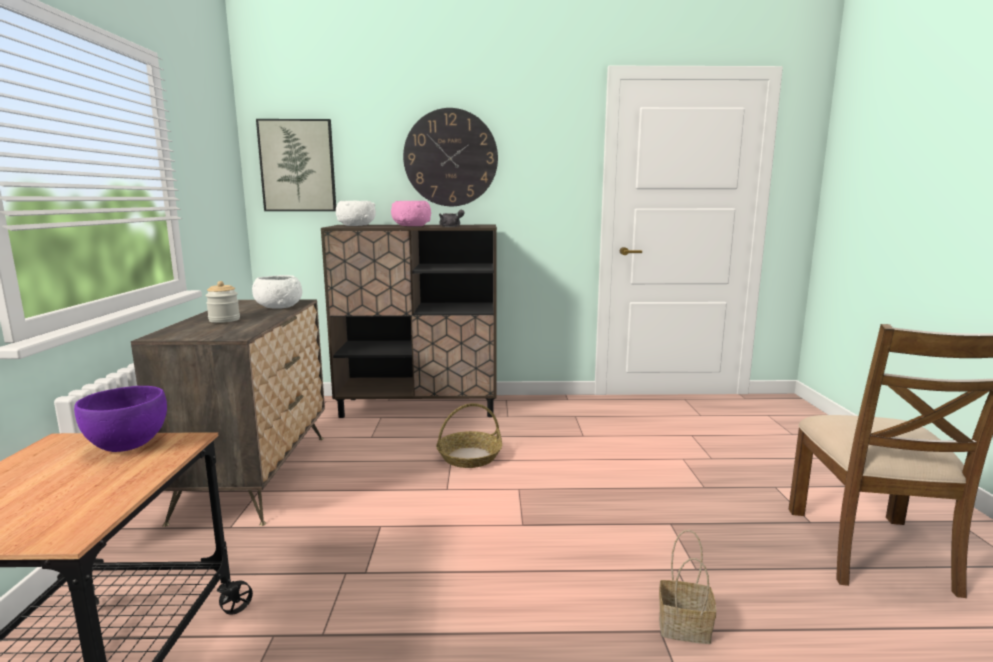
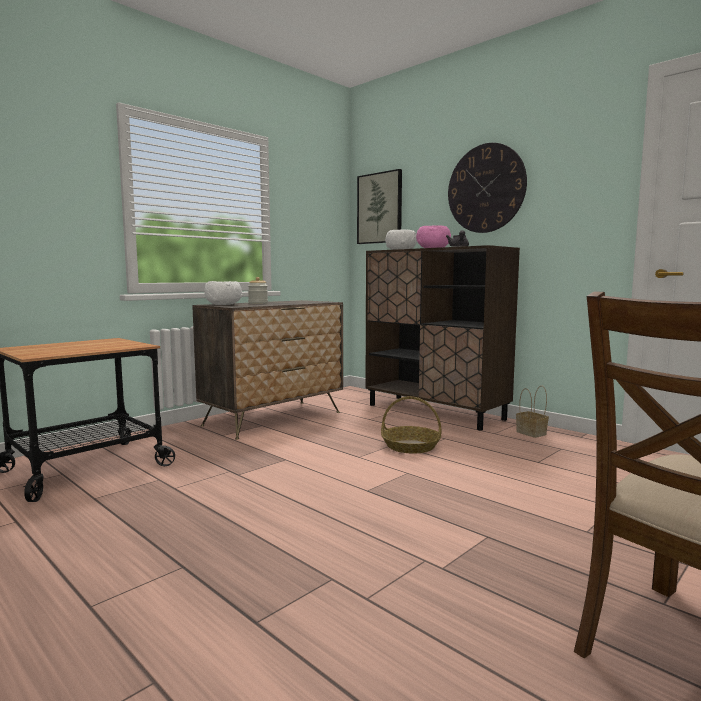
camera: 45 degrees right, 5 degrees down
purple bowl [74,386,167,452] -> none
white bowl [252,275,302,309] -> white bowl moved to [204,281,243,305]
basket [659,530,716,644] -> basket moved to [516,386,549,438]

